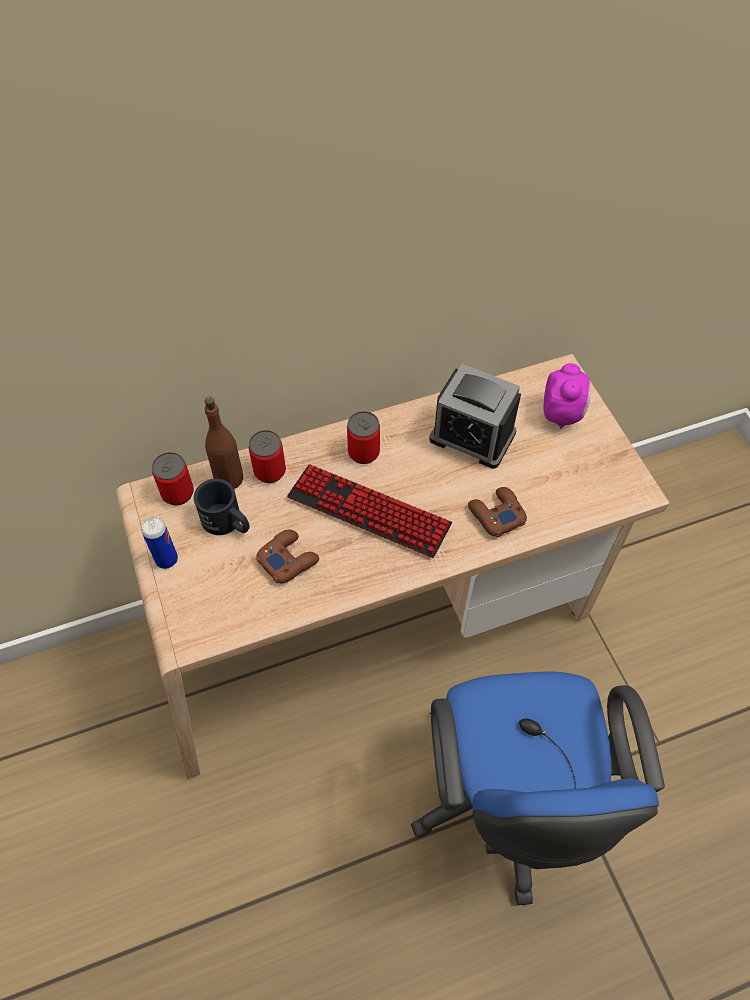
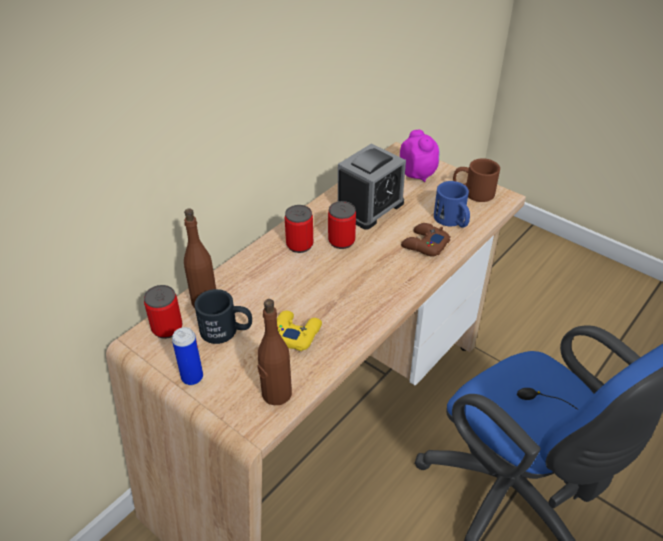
camera: 30 degrees left, 15 degrees down
can [249,430,286,483] -> can moved to [328,201,356,249]
brown game controller [256,529,319,584] -> yellow game controller [277,310,322,351]
keyboard [287,465,452,558] -> none
alarm clock [429,364,521,469] -> alarm clock turned 45 degrees counterclockwise [338,143,406,230]
none -> brown bottle [257,299,292,405]
none -> blue mug [434,181,470,227]
none -> brown mug [453,158,500,202]

